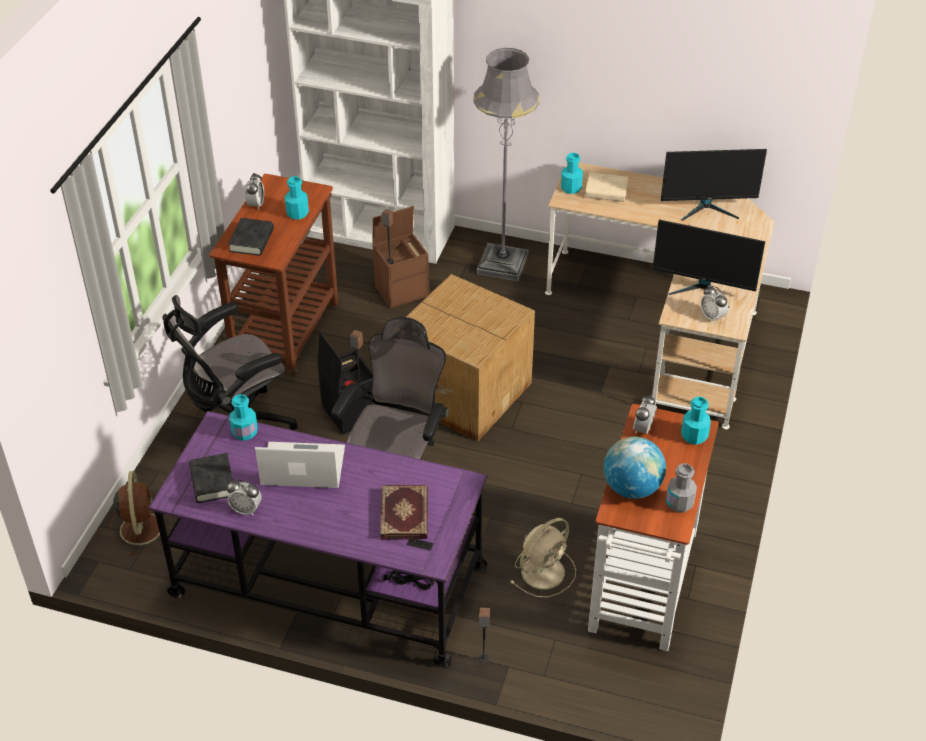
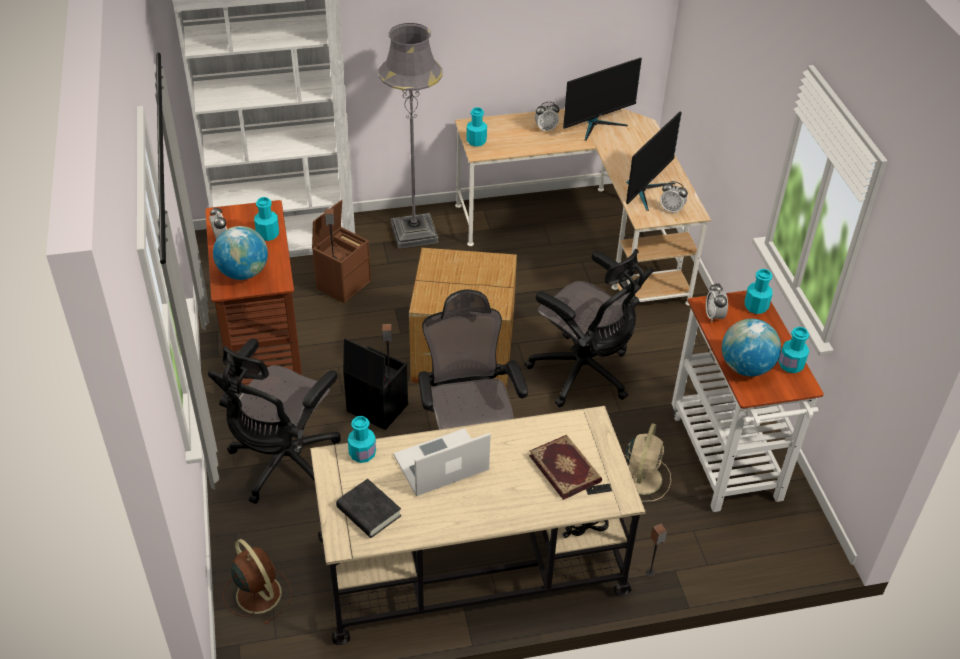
camera: 30 degrees left, 0 degrees up
purple desk [149,411,487,667] -> beige desk [310,406,646,645]
alarm clock [227,480,262,515] -> alarm clock moved to [535,102,559,131]
black book [228,218,274,256] -> globe [213,226,268,280]
beige book [585,172,628,202] -> none
monitor [653,219,765,308] -> monitor turned 45 degrees counterclockwise [626,111,681,211]
grey bottle [666,463,697,512] -> turquoise bottle [779,327,809,373]
none -> office chair [525,249,653,407]

